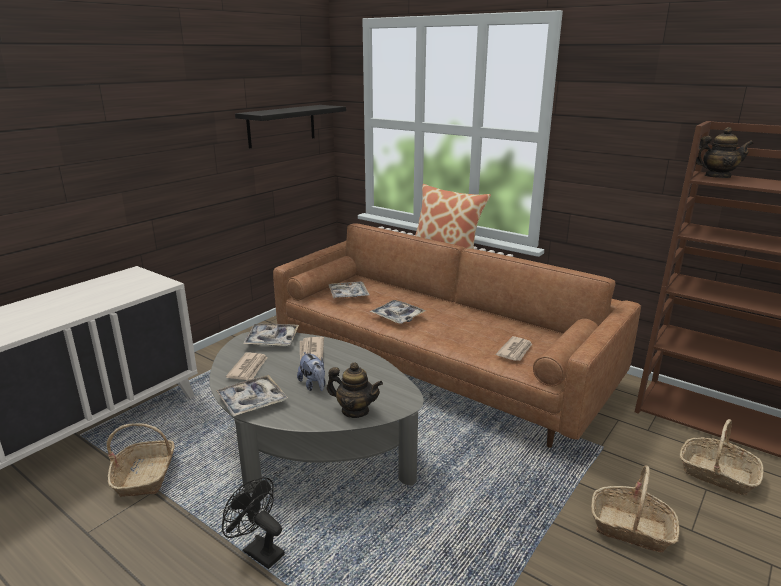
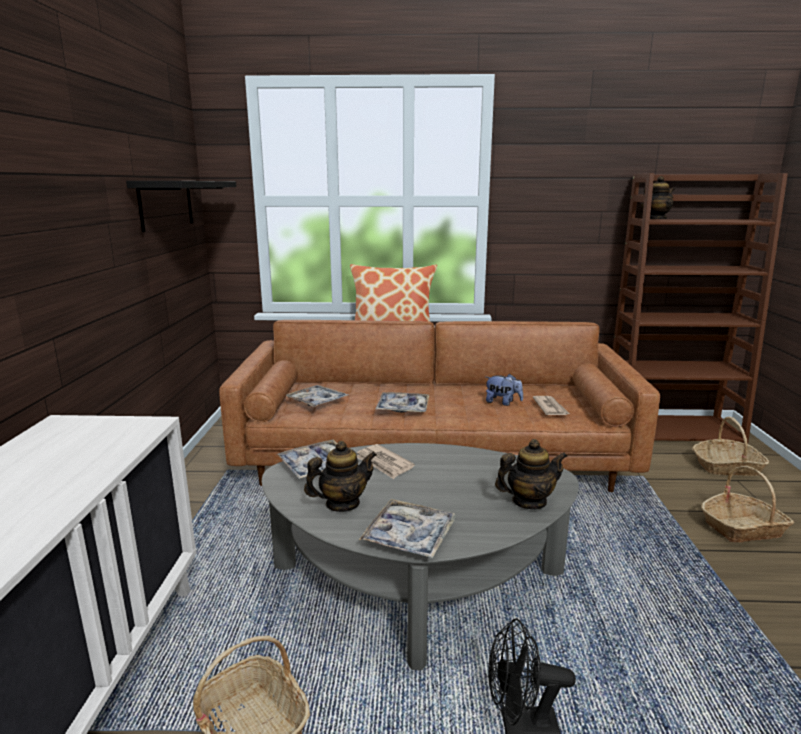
camera: 35 degrees left, 5 degrees down
newspaper [226,352,268,380] -> teapot [304,441,377,512]
plush toy [297,352,325,391] -> plush toy moved to [485,374,523,406]

